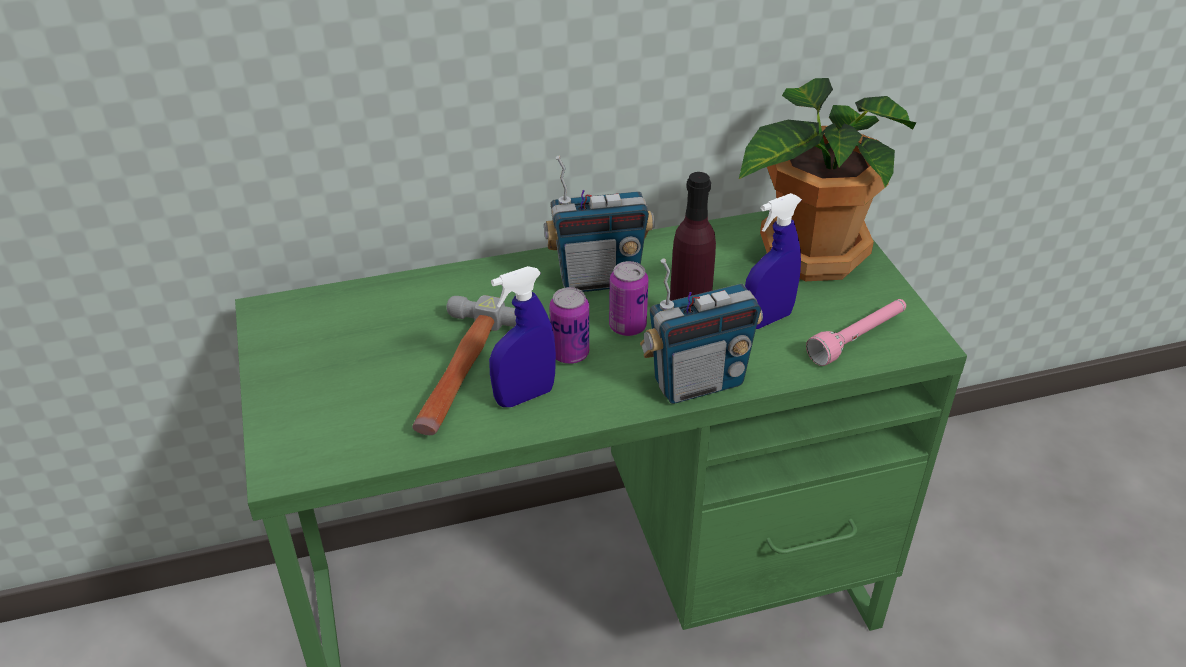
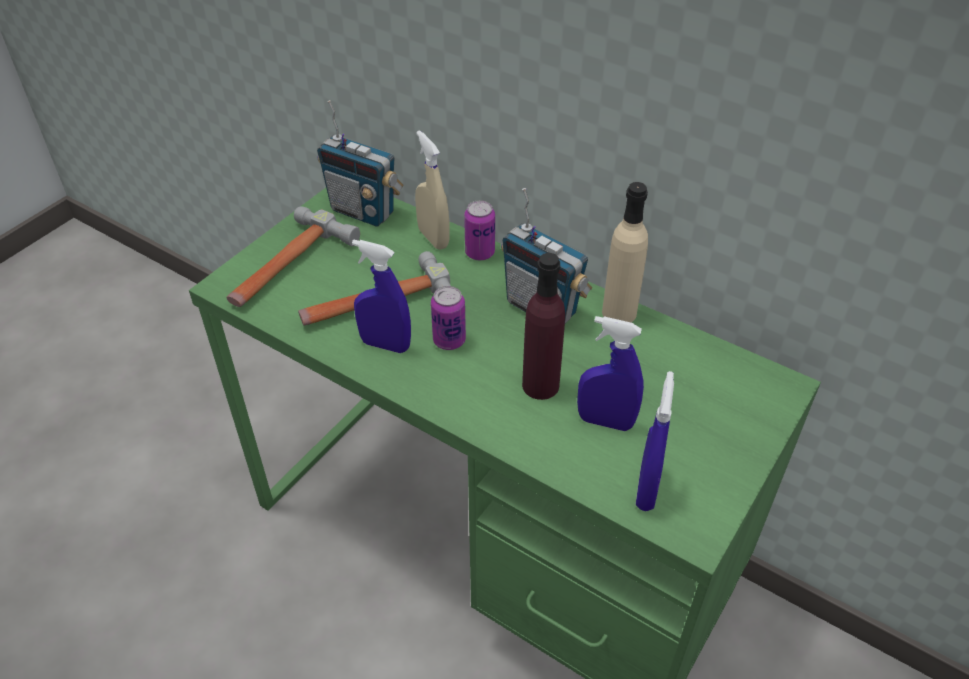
camera: 50 degrees right, 5 degrees up
can [609,261,648,336] -> can moved to [464,200,495,260]
radio [640,258,763,404] -> radio moved to [317,100,403,227]
potted plant [739,78,917,281] -> none
pink flashlight [806,299,906,366] -> blue spray bottle [636,371,674,511]
none -> hammer [226,206,360,307]
none -> beige spray bottle [415,130,450,250]
none -> beige bottle [602,182,648,322]

